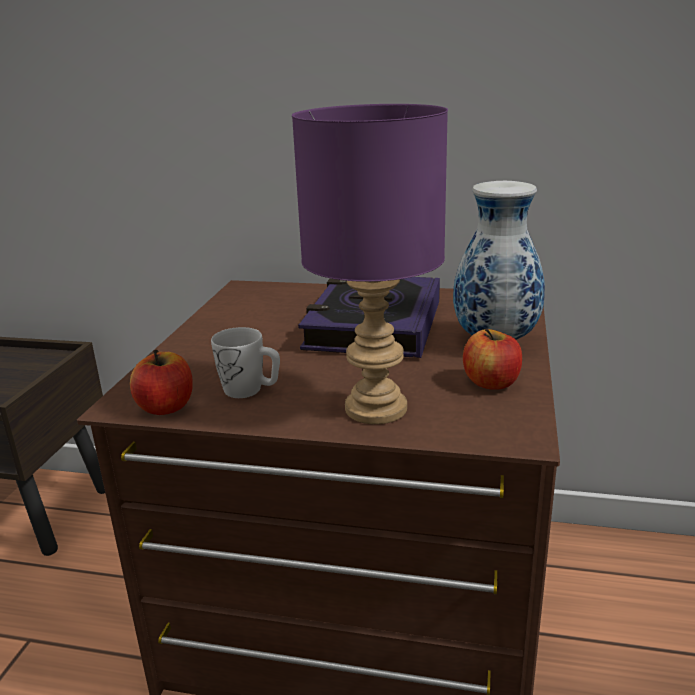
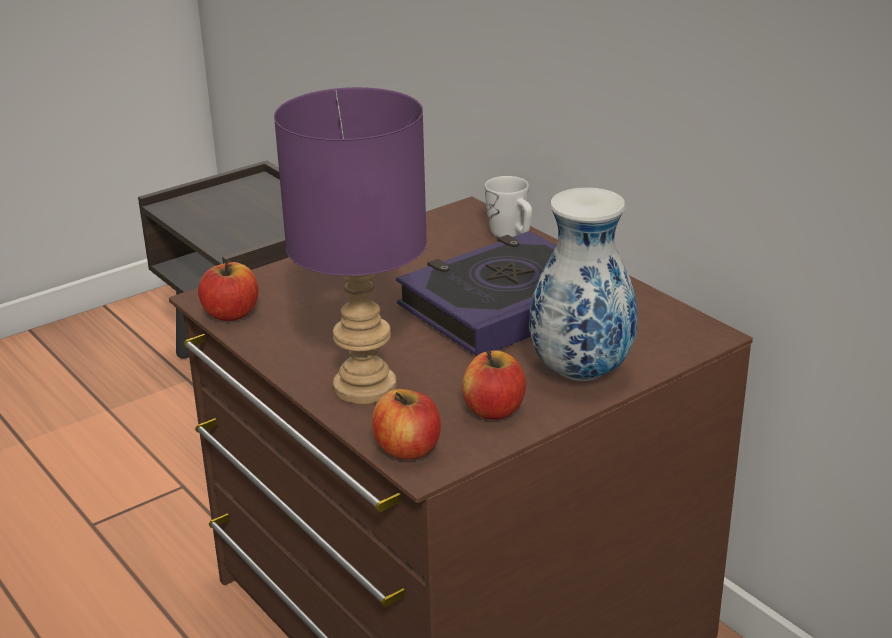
camera: 40 degrees right, 5 degrees up
white mug [211,327,280,398] -> white mug moved to [485,176,532,237]
none -> apple [372,389,441,460]

